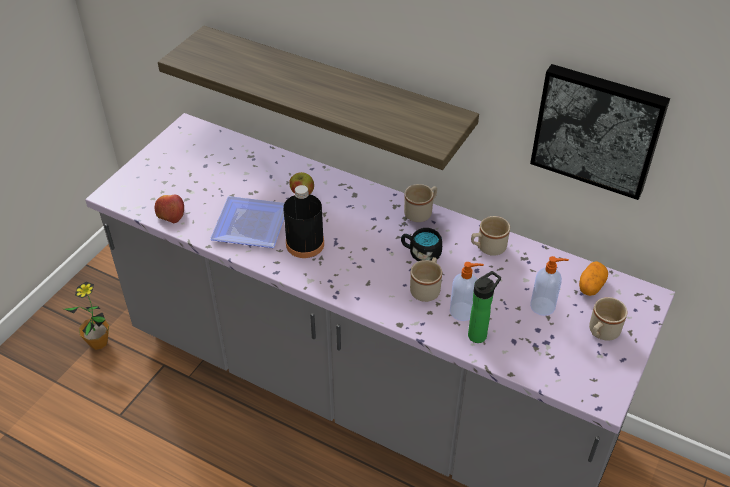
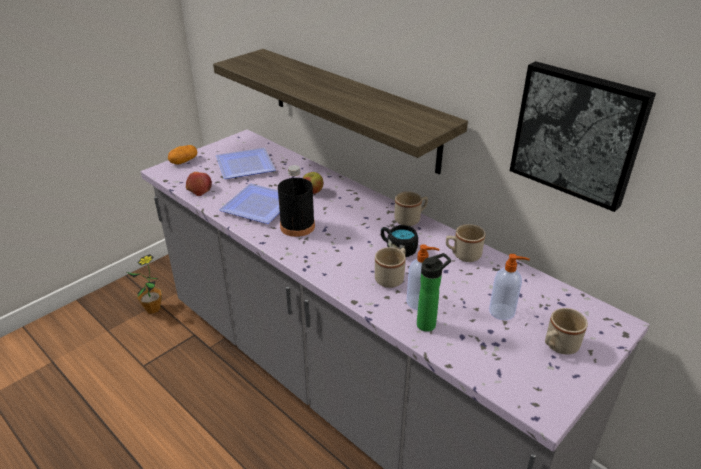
camera: 15 degrees right, 10 degrees down
potato [579,261,608,296] -> potato moved to [168,145,197,165]
none -> plate [216,148,276,179]

